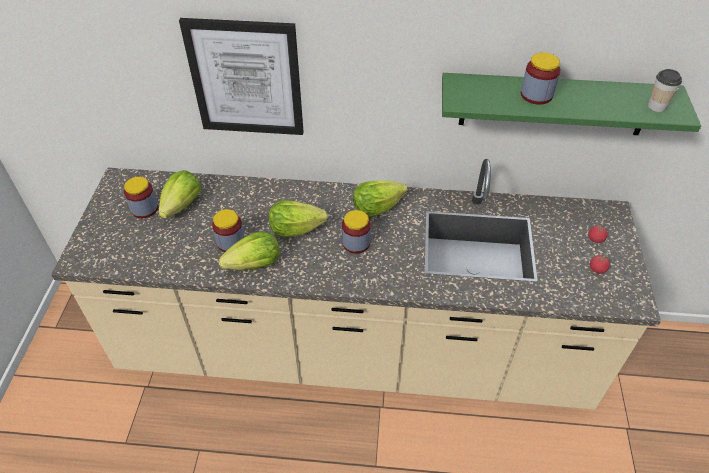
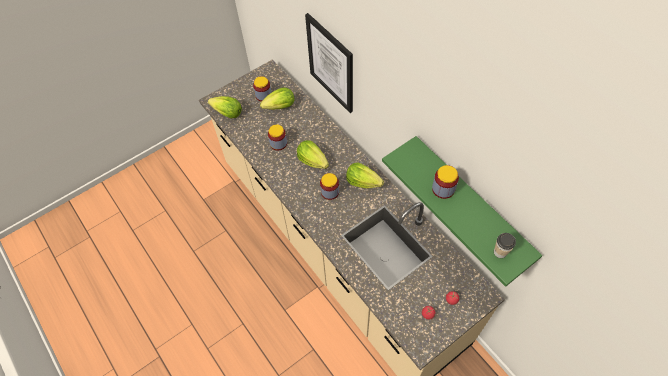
camera: 50 degrees right, 10 degrees up
lettuce [219,231,280,270] -> lettuce moved to [208,96,242,118]

